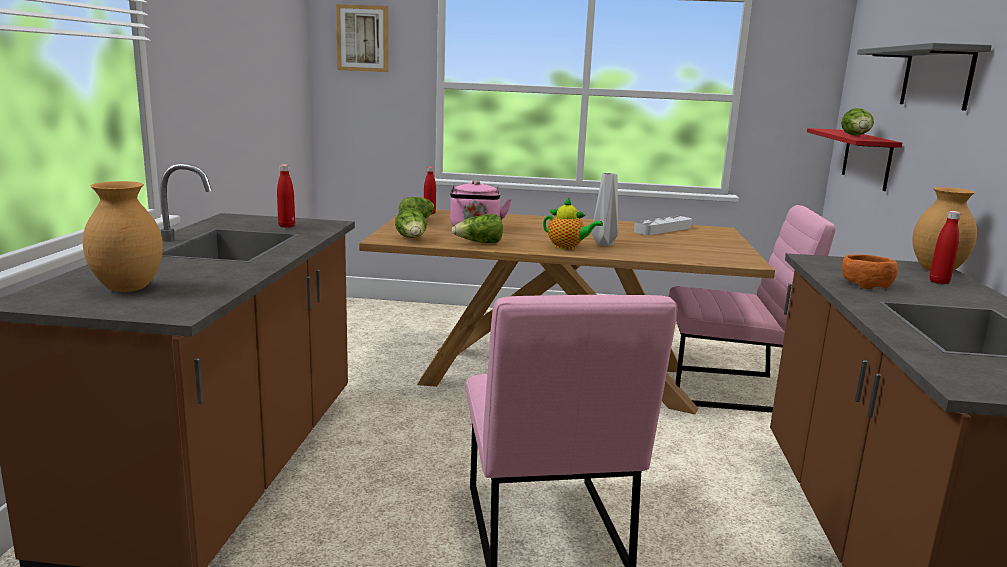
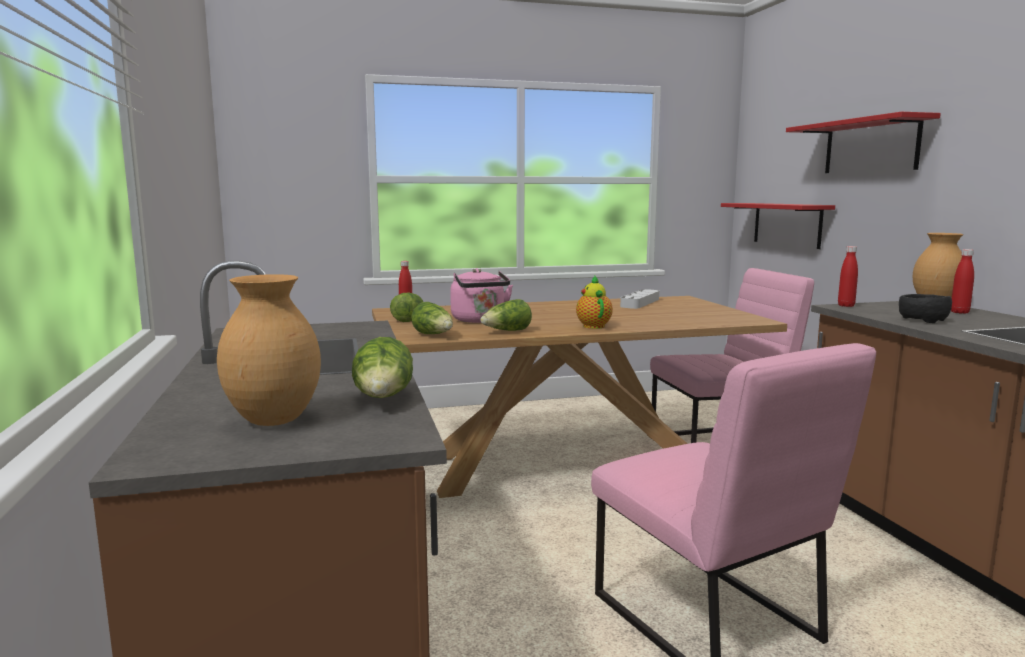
camera: 20 degrees left, 5 degrees down
red bottle [277,164,295,228] -> red bottle moved to [838,246,858,307]
picture [336,4,388,72] -> none
teapot [543,197,603,250] -> teapot turned 105 degrees counterclockwise [576,276,613,329]
grey vase [591,173,618,246] -> none
lettuce [841,108,874,135] -> lettuce moved to [352,337,413,398]
orange bowl [842,254,898,290] -> black bowl [899,294,952,323]
grey shelf [857,43,992,111] -> red shelf [786,112,941,173]

